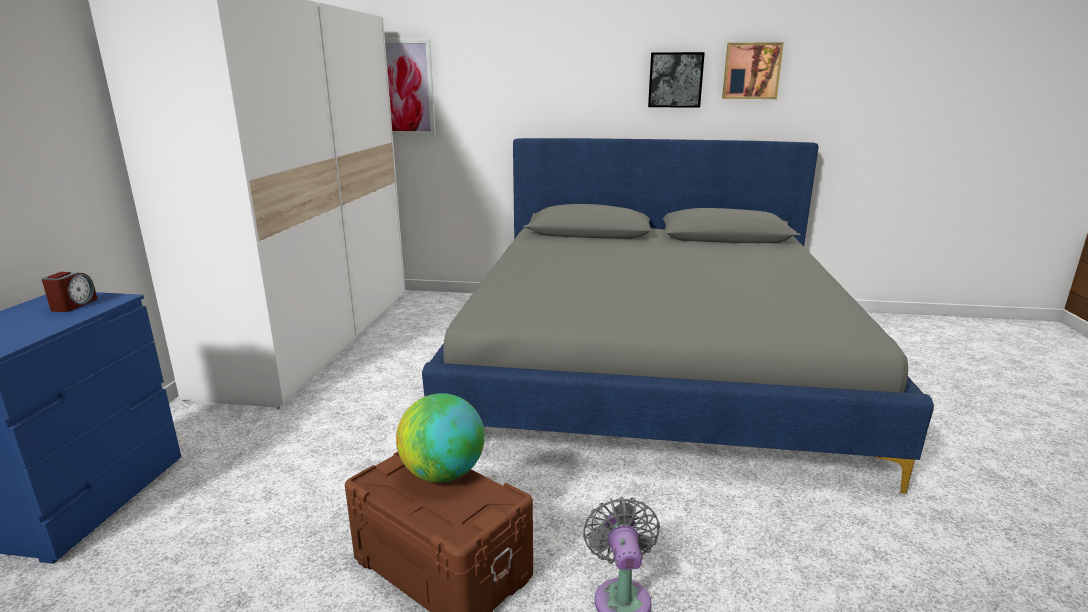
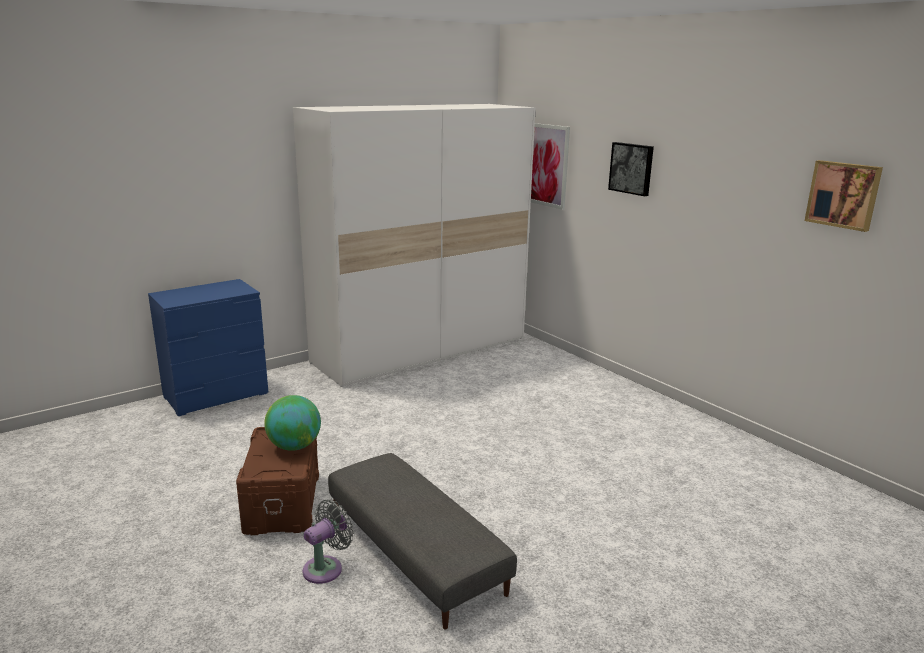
camera: 45 degrees right, 0 degrees up
alarm clock [42,272,97,312] -> none
grey bed [422,138,934,494] -> none
picture [648,52,705,108] -> picture moved to [608,142,654,196]
none -> grey ottoman [328,453,517,630]

